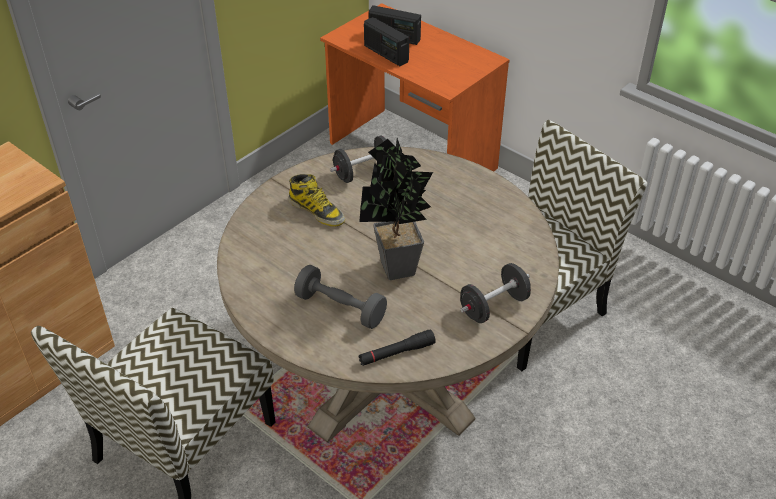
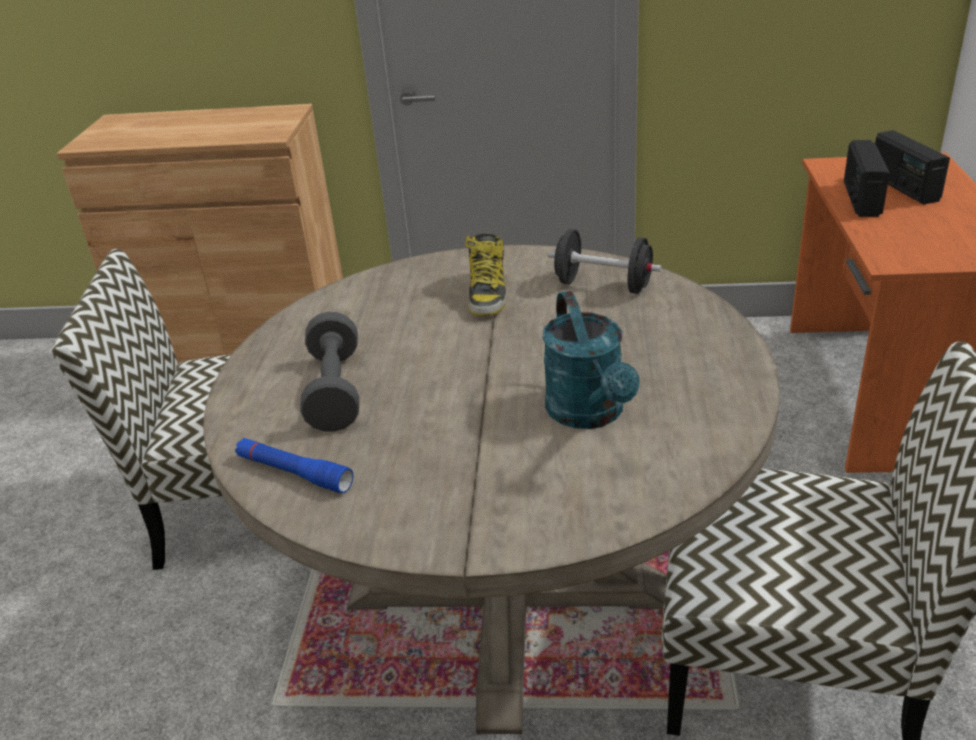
camera: 55 degrees right, 10 degrees down
black flashlight [358,329,436,366] -> blue flashlight [235,438,353,493]
potted plant [359,138,433,280] -> none
black dumbbell [460,263,531,323] -> none
none -> turquoise watering can [542,291,640,429]

